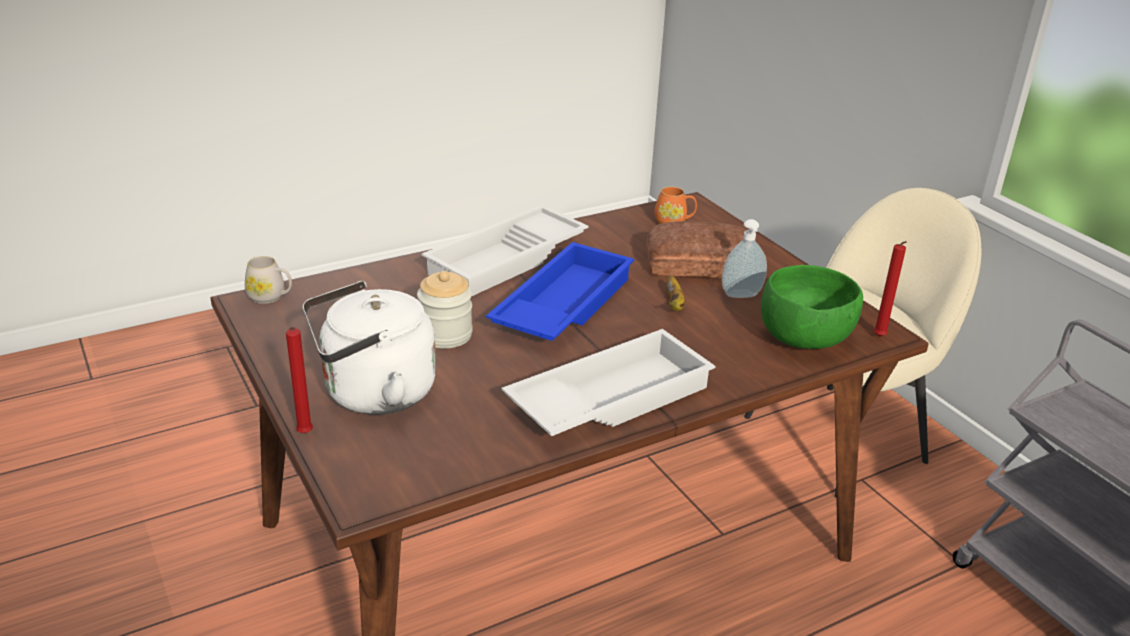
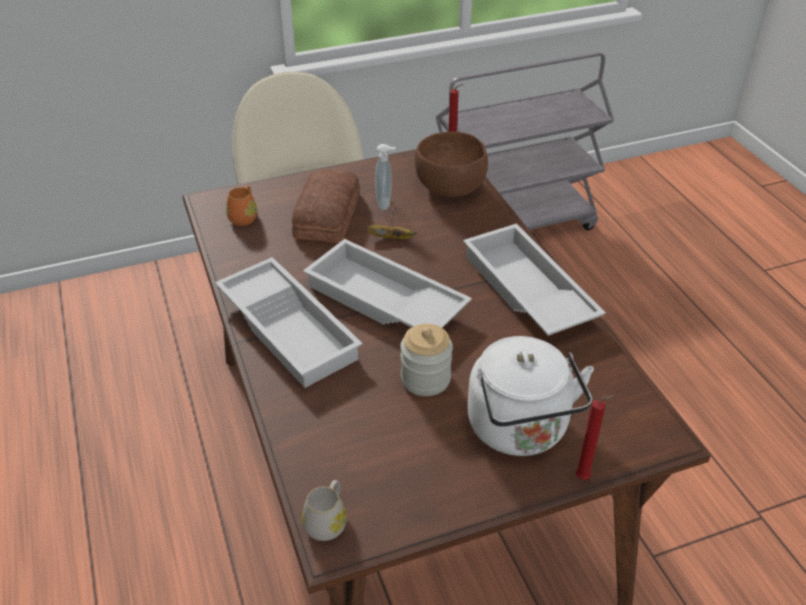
camera: 80 degrees left, 10 degrees up
blue tray [486,242,634,341] -> white tray [303,239,472,328]
green bowl [761,265,863,349] -> brown bowl [415,131,488,197]

